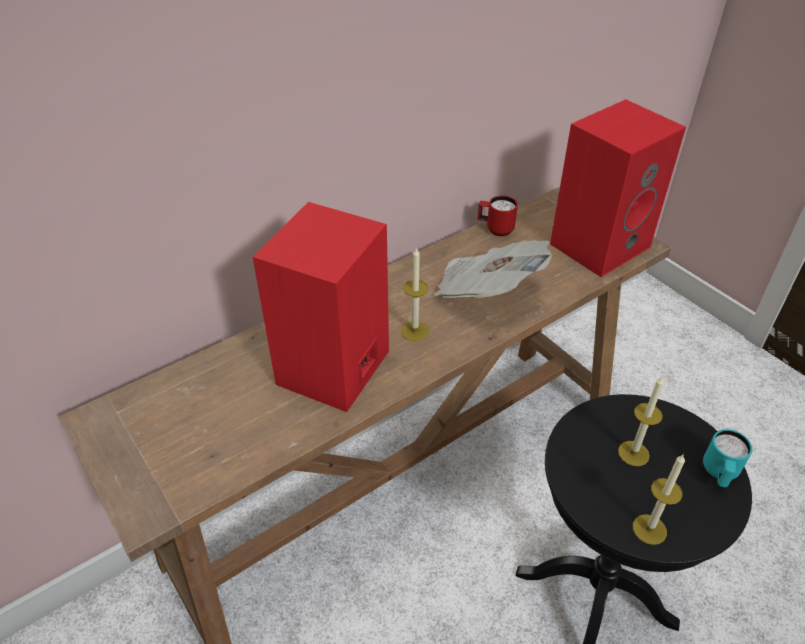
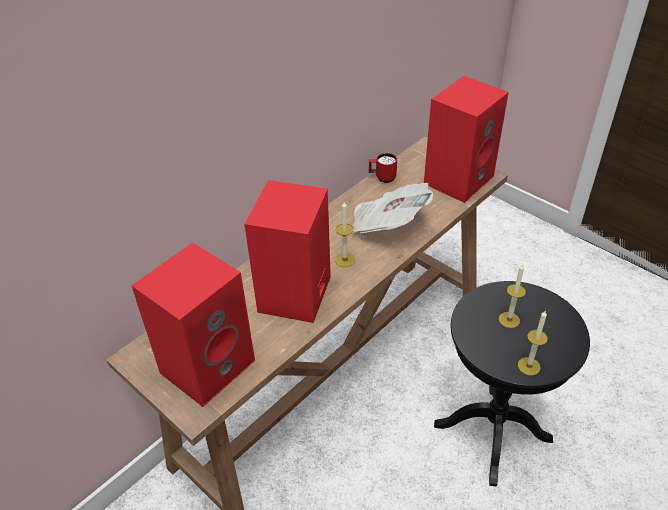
camera: 10 degrees left, 0 degrees up
turquoise mug [703,429,752,487] -> none
none -> red speaker [131,243,255,407]

